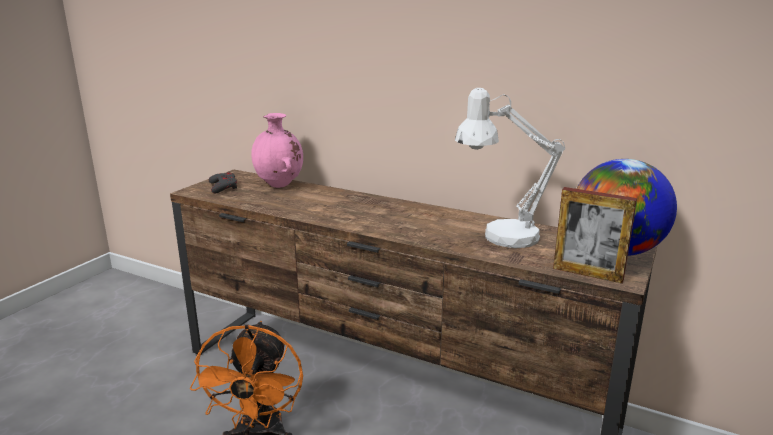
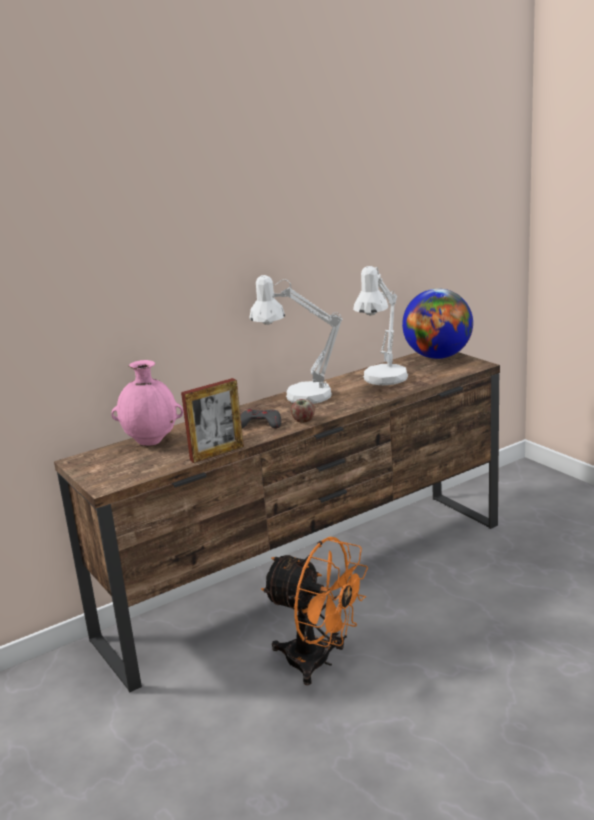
camera: 60 degrees left, 0 degrees up
grey game controller [209,172,237,194] -> grey game controller moved to [240,408,281,429]
picture frame [553,187,637,284] -> picture frame moved to [181,378,244,463]
none -> white table lamp [249,275,342,404]
none -> apple [291,399,315,423]

